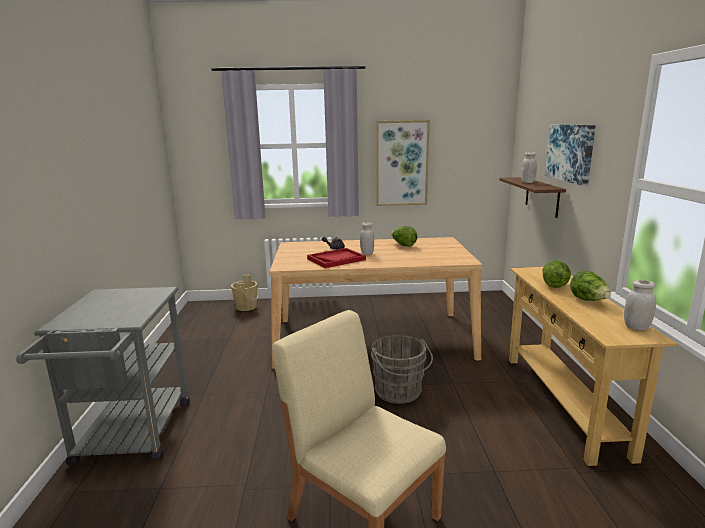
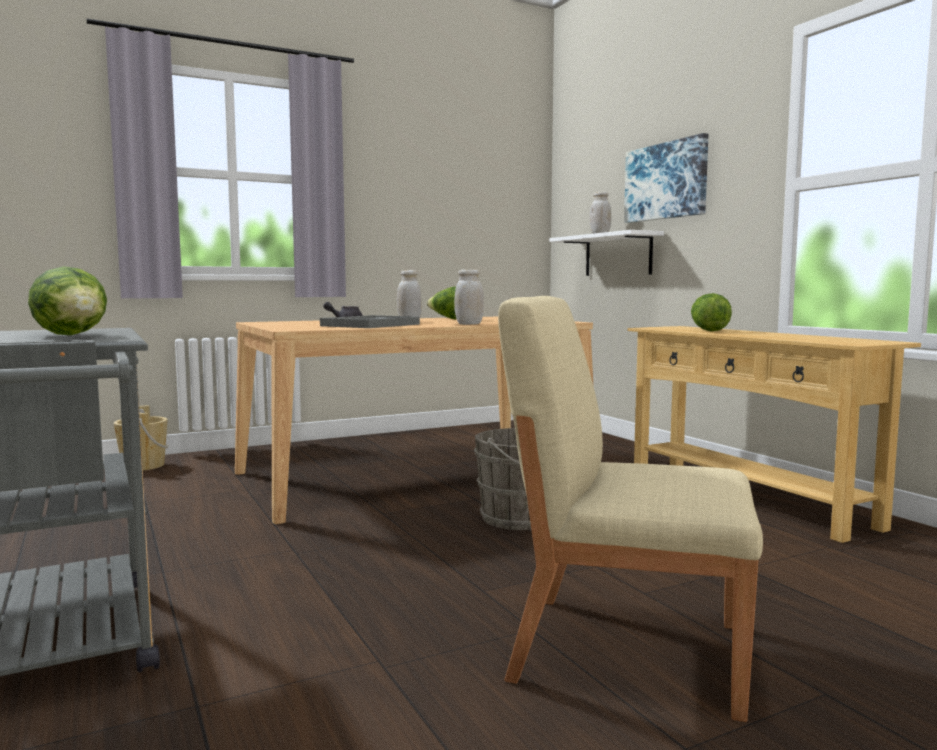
camera: 25 degrees left, 10 degrees down
red tray [307,248,366,268] -> grey tray [320,315,420,328]
picture [376,120,430,206] -> none
brown shelf [499,177,566,218] -> white shelf [549,230,664,276]
lettuce [570,271,611,301] -> lettuce moved to [28,266,107,335]
white jar [624,280,656,330] -> white jar moved to [454,269,484,325]

